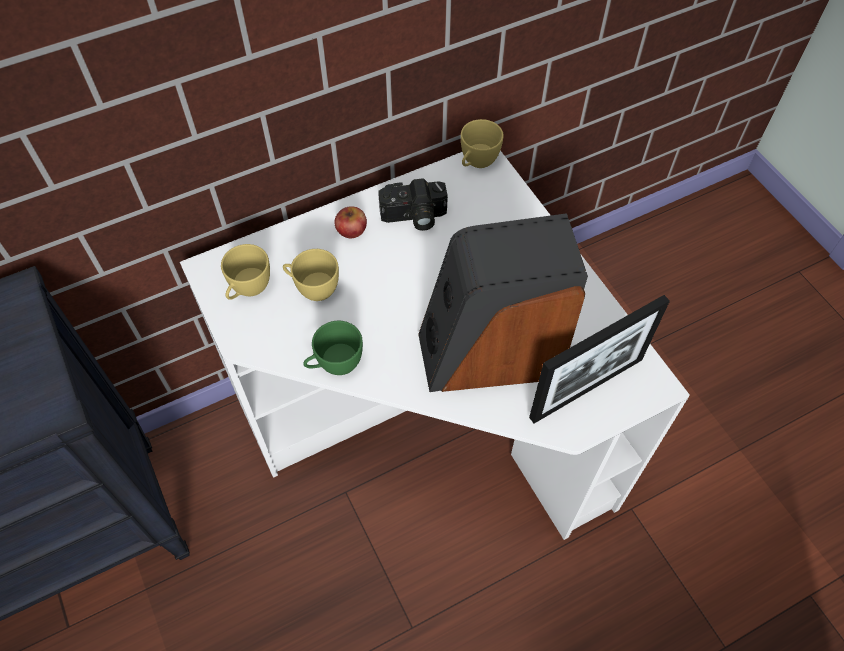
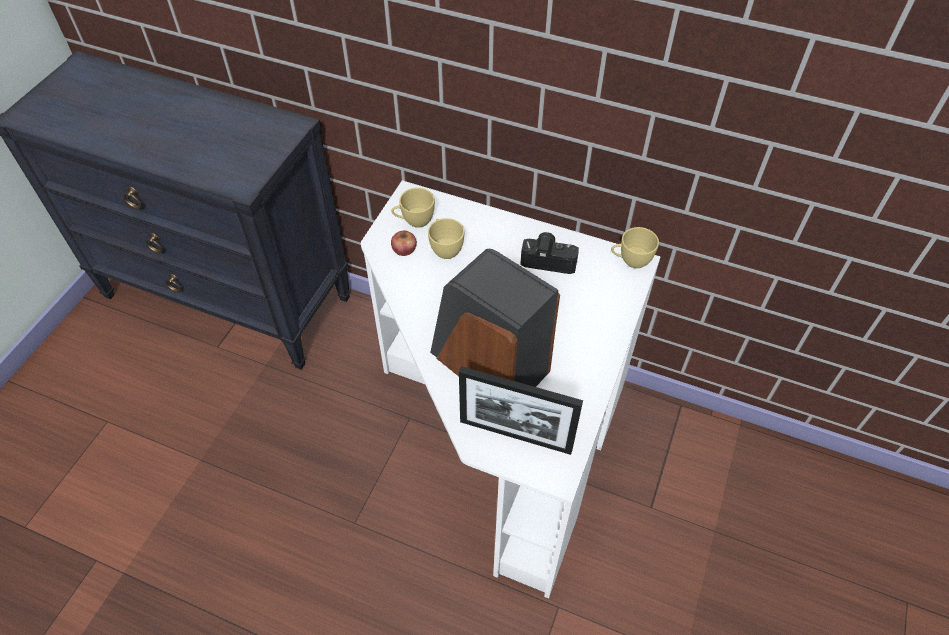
camera: 50 degrees right, 5 degrees down
green cup [303,321,363,375] -> none
apple [335,206,367,238] -> apple moved to [391,231,417,256]
camera [378,178,448,231] -> camera turned 150 degrees clockwise [520,232,579,274]

